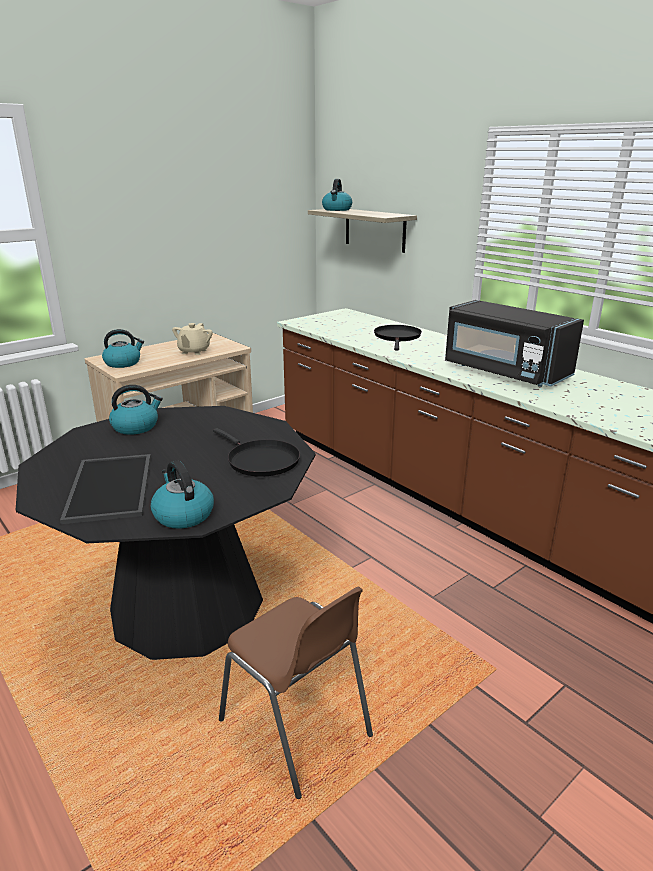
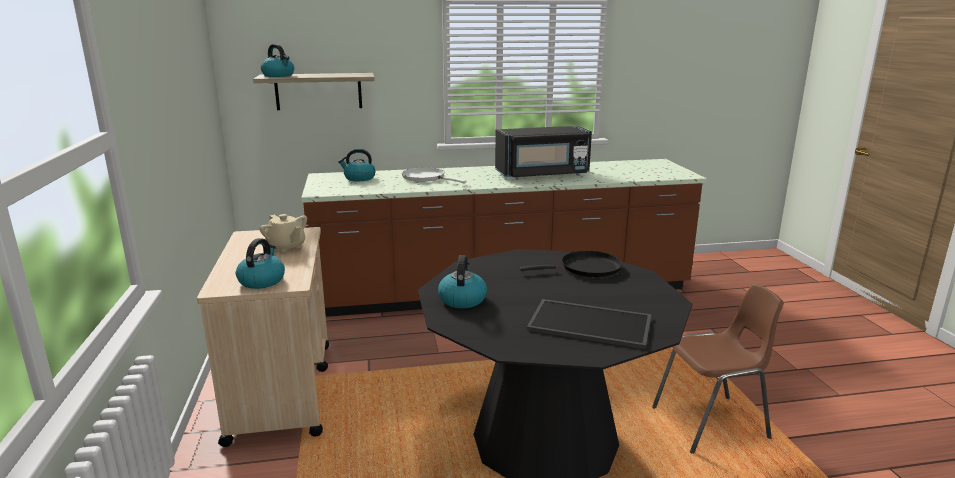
camera: 60 degrees left, 5 degrees down
kettle [151,461,214,529] -> kettle moved to [338,149,376,181]
black frying pan [374,325,422,351] -> white frying pan [402,168,466,183]

